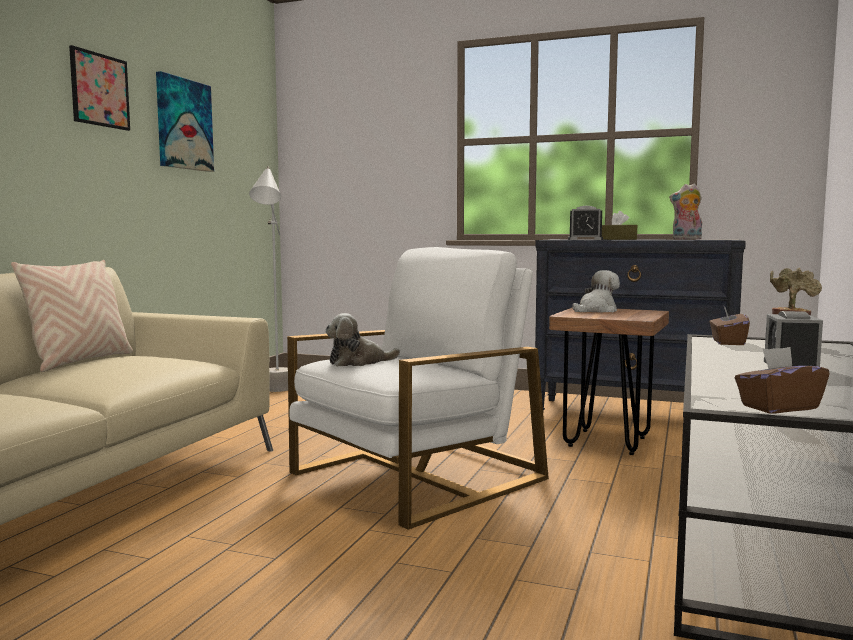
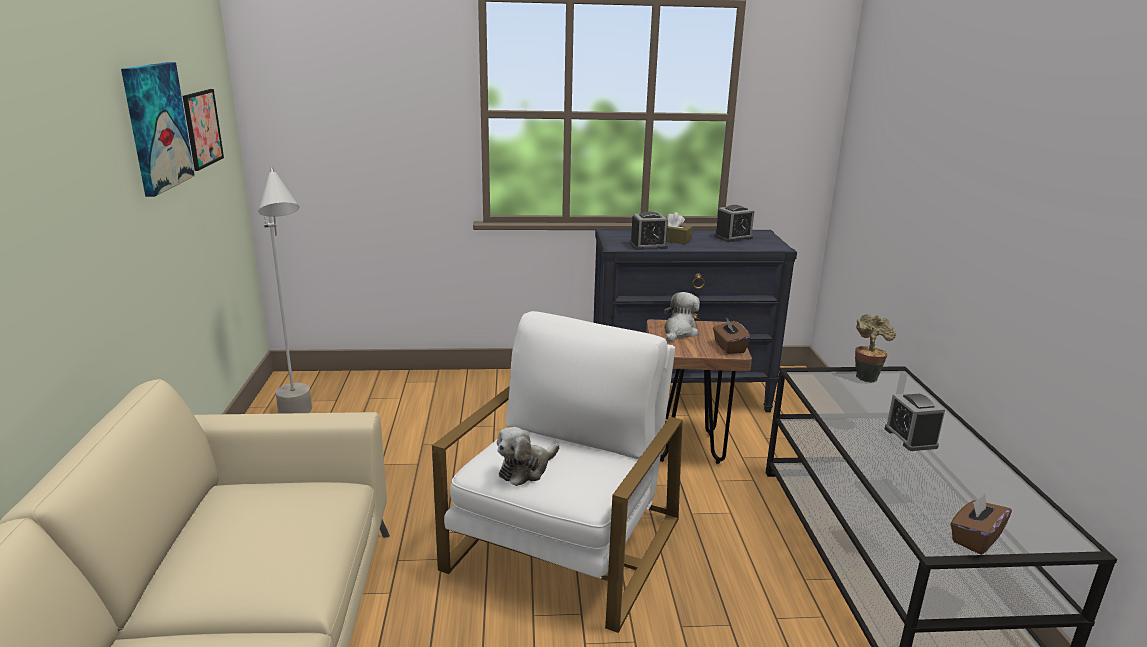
camera: 25 degrees left, 15 degrees up
beige pillow [11,260,133,372] -> none
picture [69,45,130,131] -> picture moved to [183,89,224,171]
plush toy [669,184,702,240] -> alarm clock [714,205,754,242]
brown tissue box [710,305,750,345] -> brown tissue box moved to [713,318,750,354]

